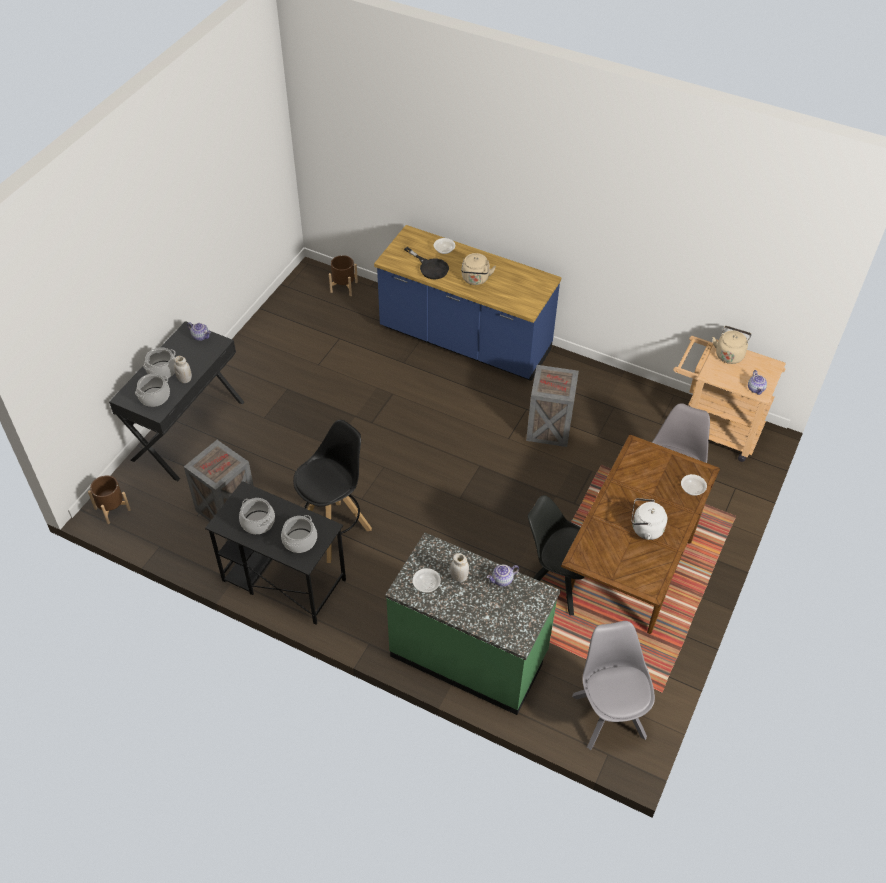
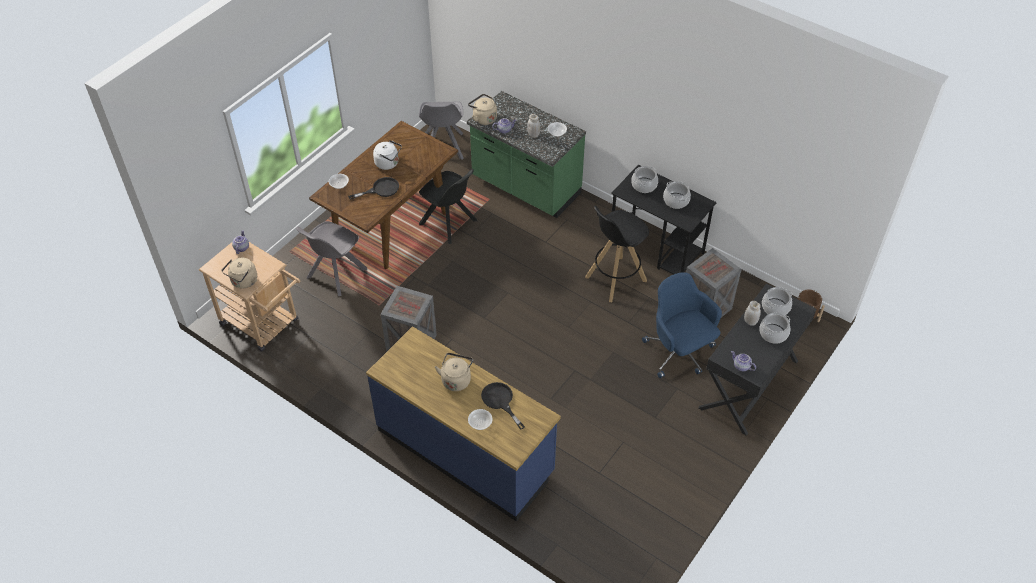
camera: 170 degrees left, 0 degrees up
brown planter [329,255,358,296] -> none
none -> black frying pan [348,177,399,200]
none -> beige kettle [468,94,497,125]
none -> blue office chair [642,272,722,378]

